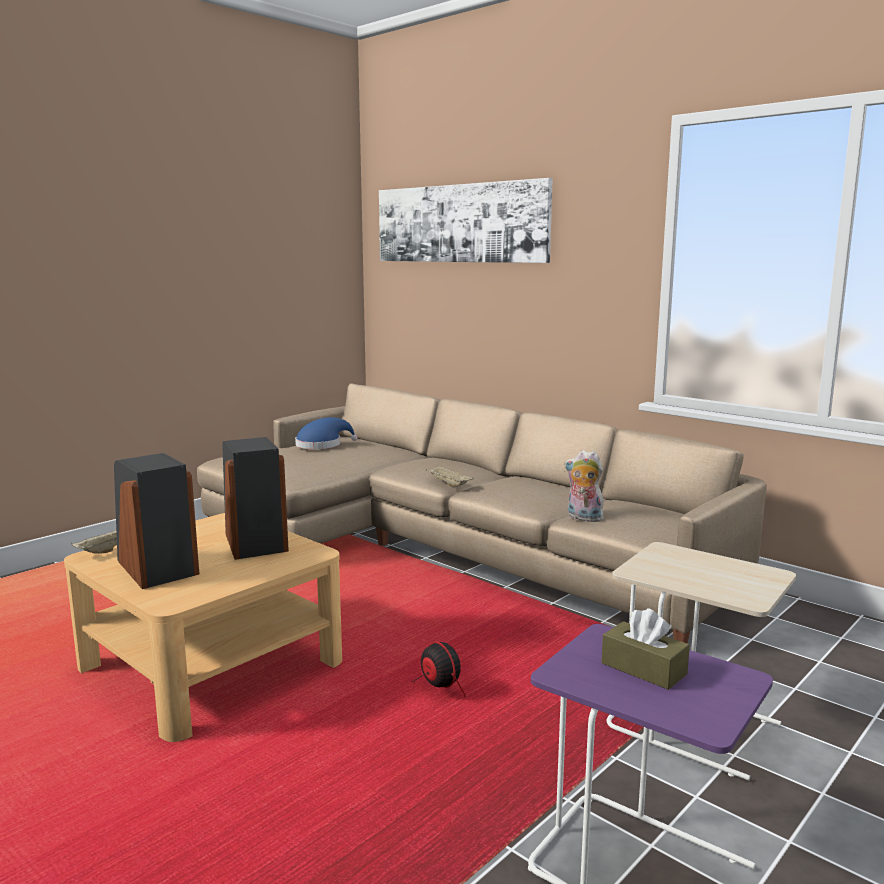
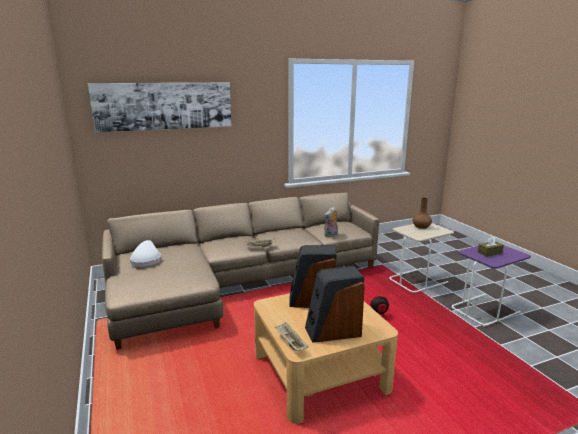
camera: 65 degrees left, 5 degrees up
blue hat [295,417,358,449] -> white hat [130,240,161,267]
none -> brown vase [413,198,432,229]

